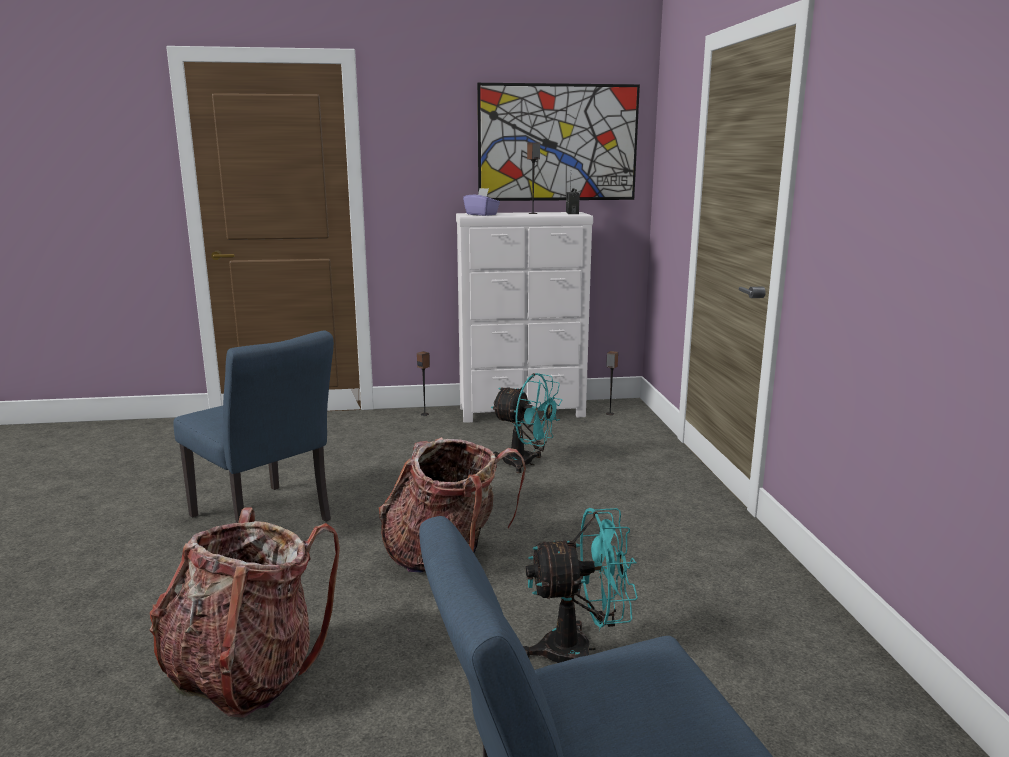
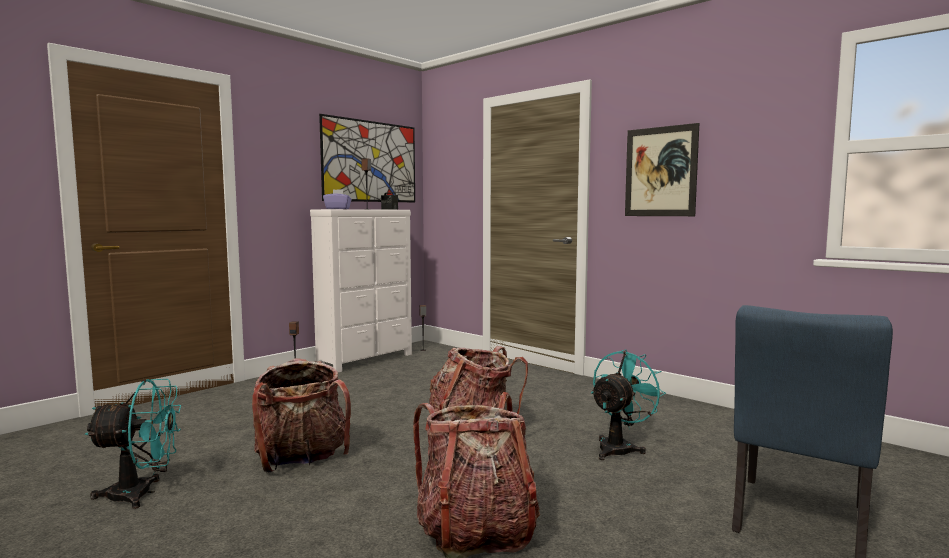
camera: 40 degrees left, 10 degrees down
blue chair [173,331,334,523] -> backpack [252,359,351,472]
turquoise fan [491,373,562,473] -> turquoise fan moved to [85,379,181,509]
none -> picture [625,123,699,216]

